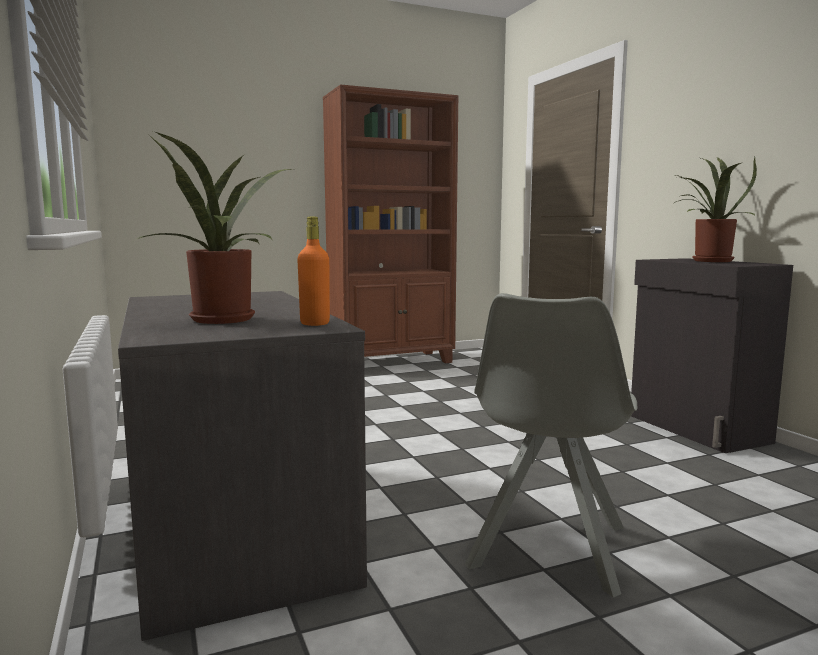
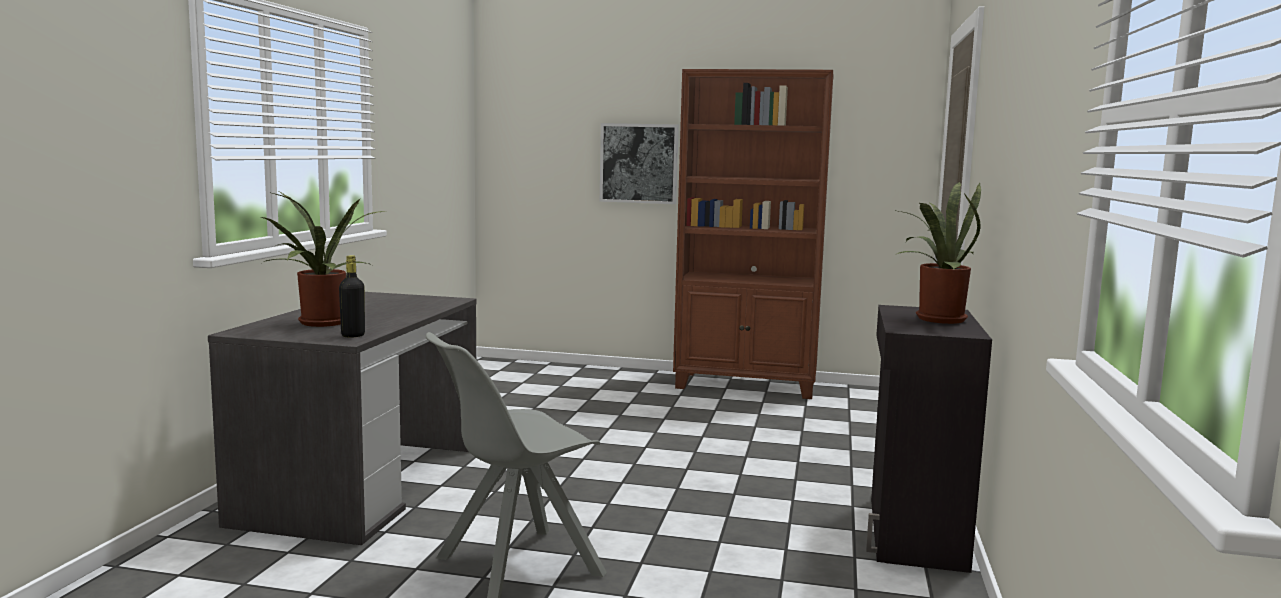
camera: 35 degrees right, 0 degrees up
orange bottle [297,216,330,326] -> black bottle [339,255,365,338]
none -> picture [600,123,679,204]

